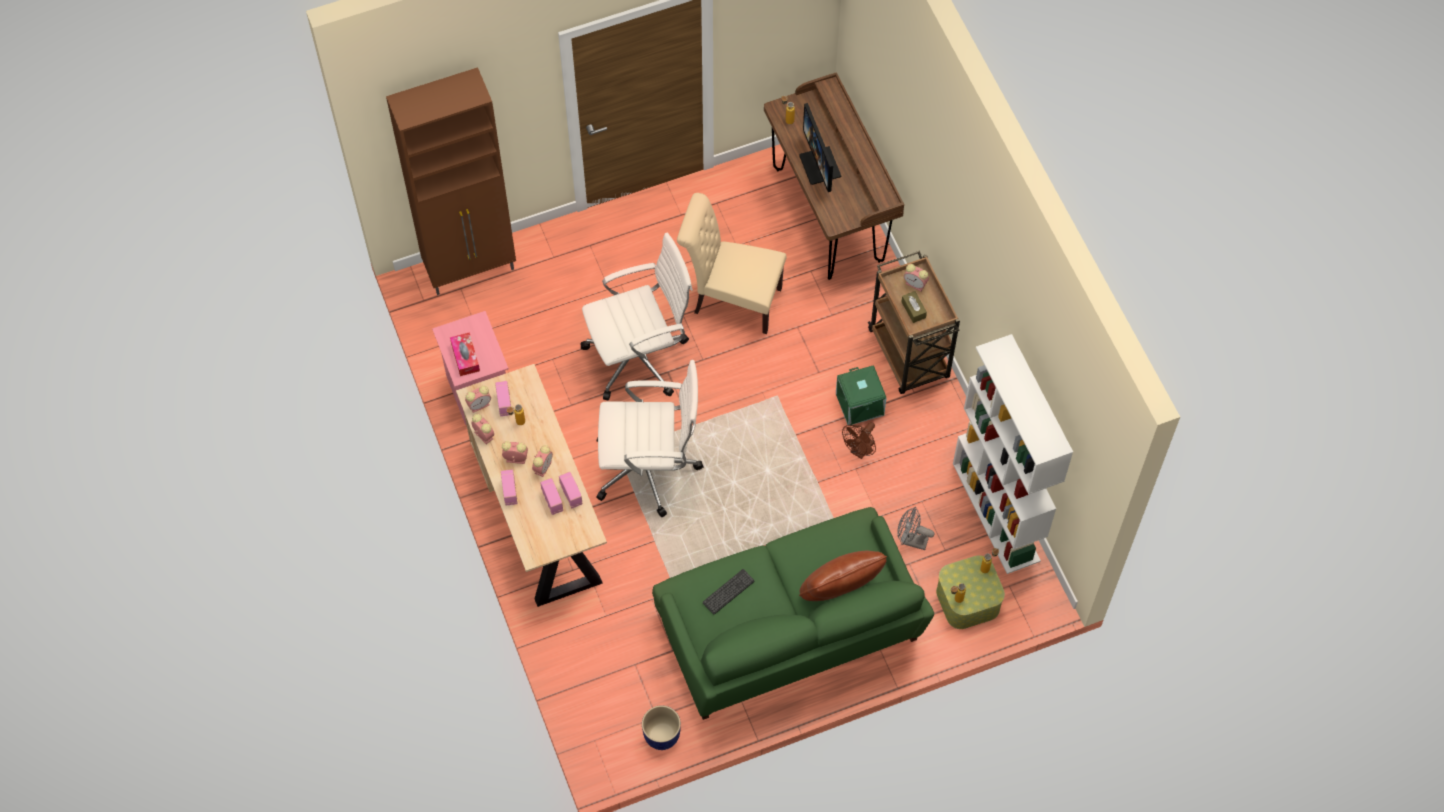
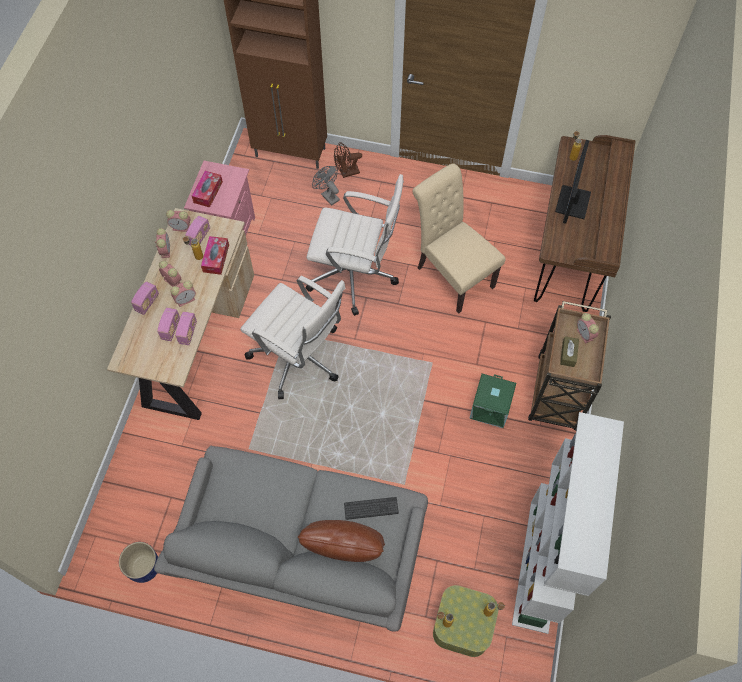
camera: 35 degrees right, 0 degrees up
green sofa [652,507,934,720] -> grey sofa [154,446,428,632]
keyboard [703,569,754,615] -> keyboard moved to [344,497,399,520]
brown fan [842,422,876,459] -> brown fan moved to [334,142,362,178]
grey fan [897,507,935,550] -> grey fan moved to [312,166,340,206]
none -> tissue box [201,236,229,275]

